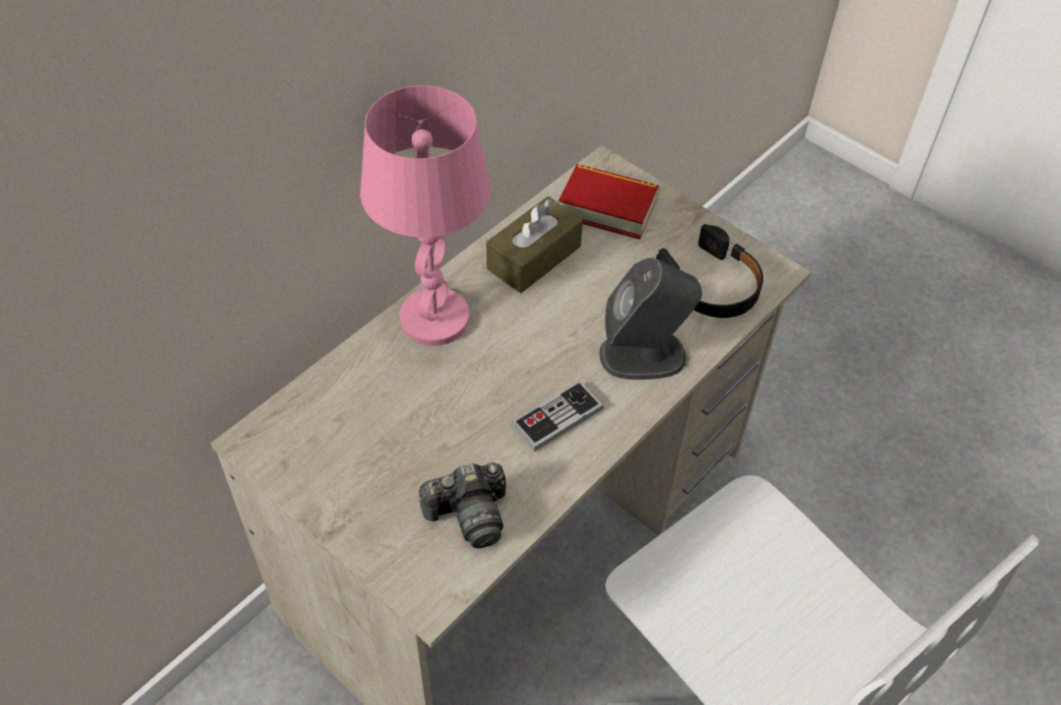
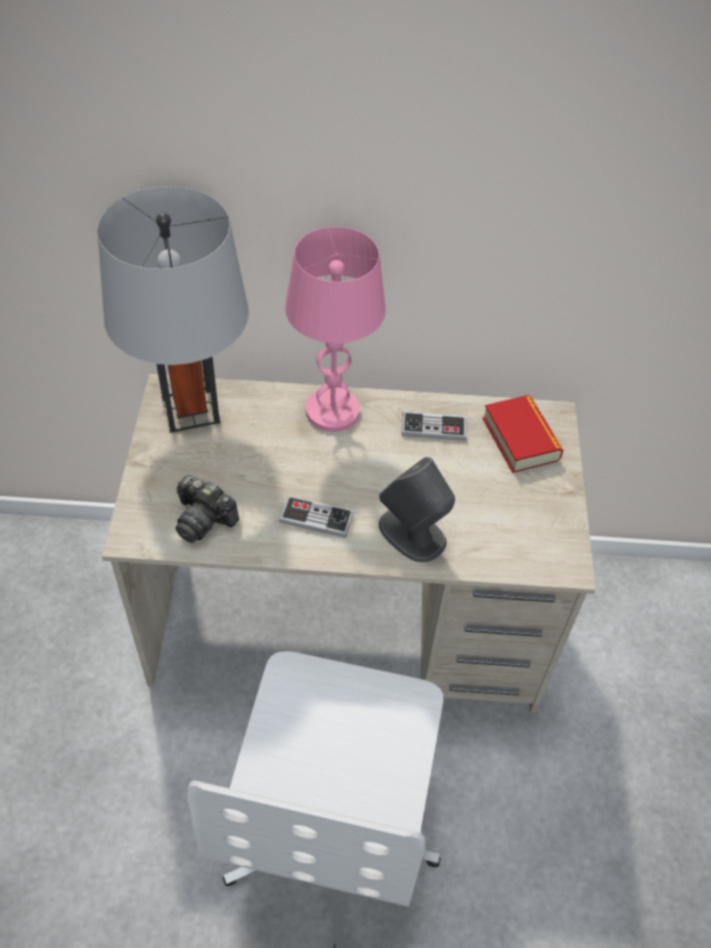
camera: 50 degrees right, 0 degrees up
brown tissue box [486,196,583,293] -> game controller [402,411,466,441]
black headphones [656,224,763,318] -> none
none -> grey table lamp [97,186,249,433]

